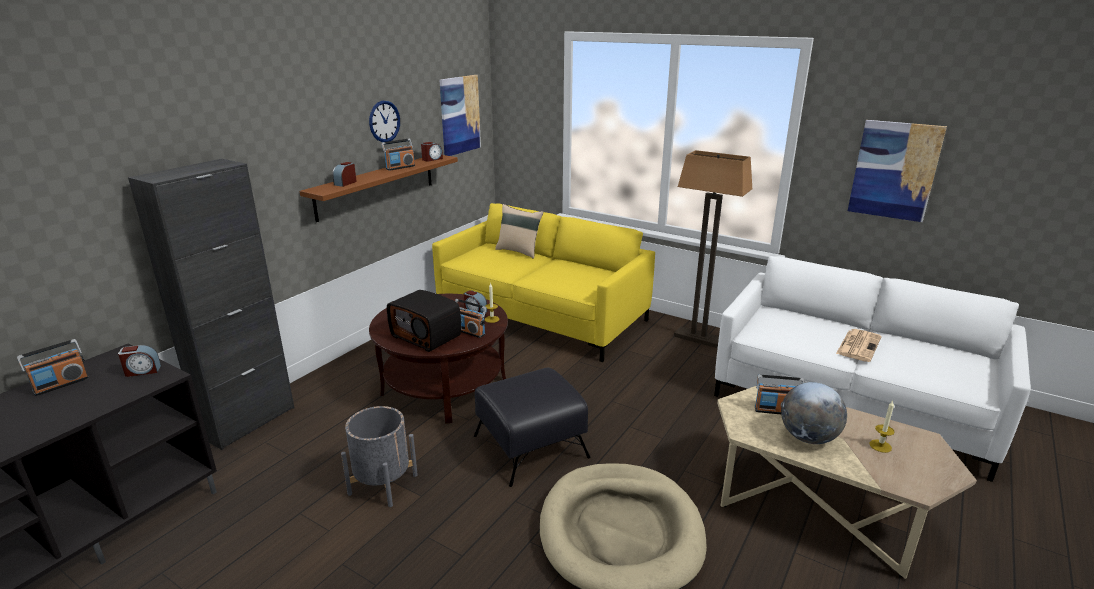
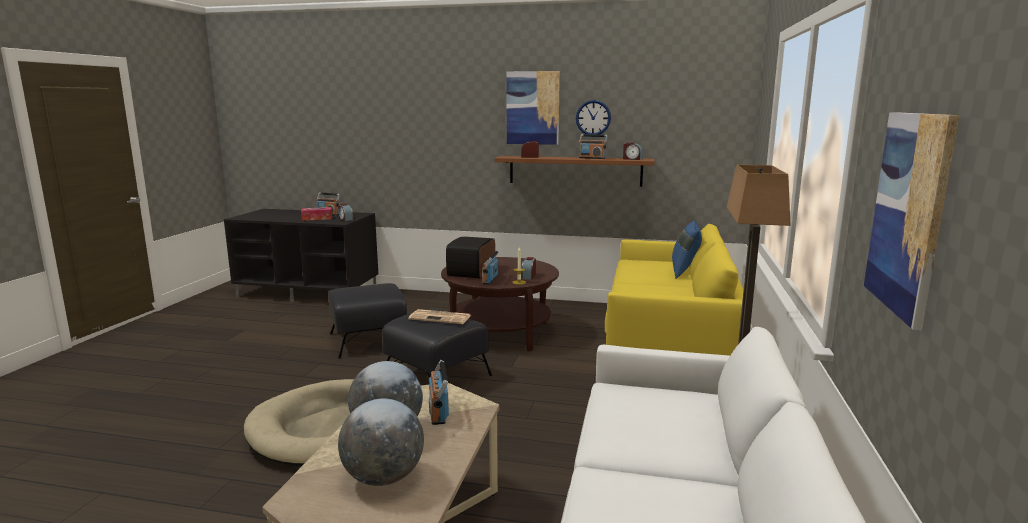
camera: 70 degrees right, 10 degrees down
black cabinet [128,159,294,450] -> none
grey planter [341,406,418,507] -> black ottoman [328,283,407,358]
picture [440,75,481,156] -> picture moved to [507,71,560,145]
beige pillow [495,204,543,259] -> blue pillow [672,221,702,279]
newspaper [836,329,882,362] -> newspaper moved to [408,309,471,324]
candle [869,401,895,453] -> globe [338,398,424,486]
none -> tissue box [301,207,332,221]

